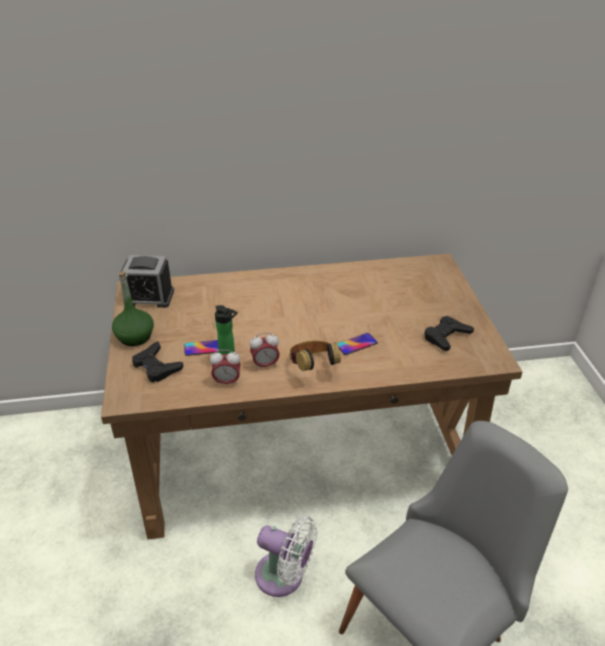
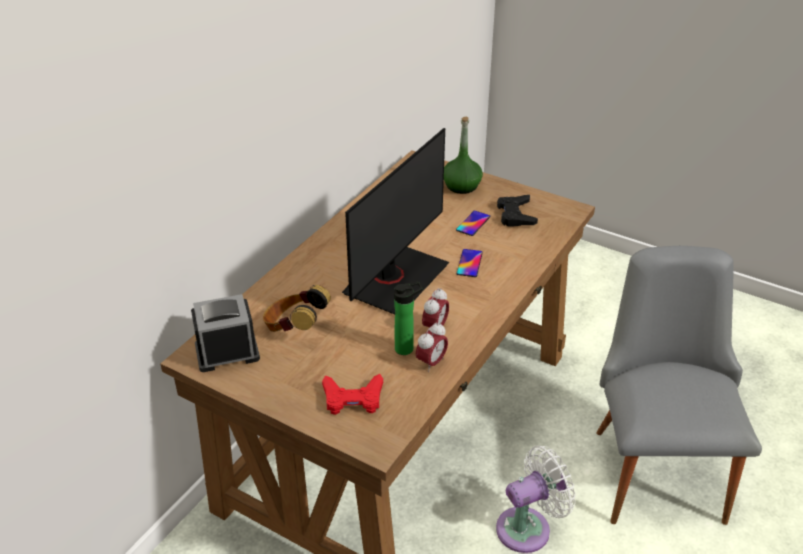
camera: 50 degrees left, 0 degrees up
green bottle [112,271,154,346] -> green bottle moved to [444,116,483,194]
alarm clock [121,255,174,308] -> alarm clock turned 150 degrees counterclockwise [191,294,260,372]
black game controller [132,341,183,383] -> red game controller [322,374,383,415]
phone [184,340,219,356] -> phone moved to [456,211,490,236]
headphones [290,341,341,371] -> headphones moved to [263,285,331,332]
none -> monitor [342,128,449,314]

